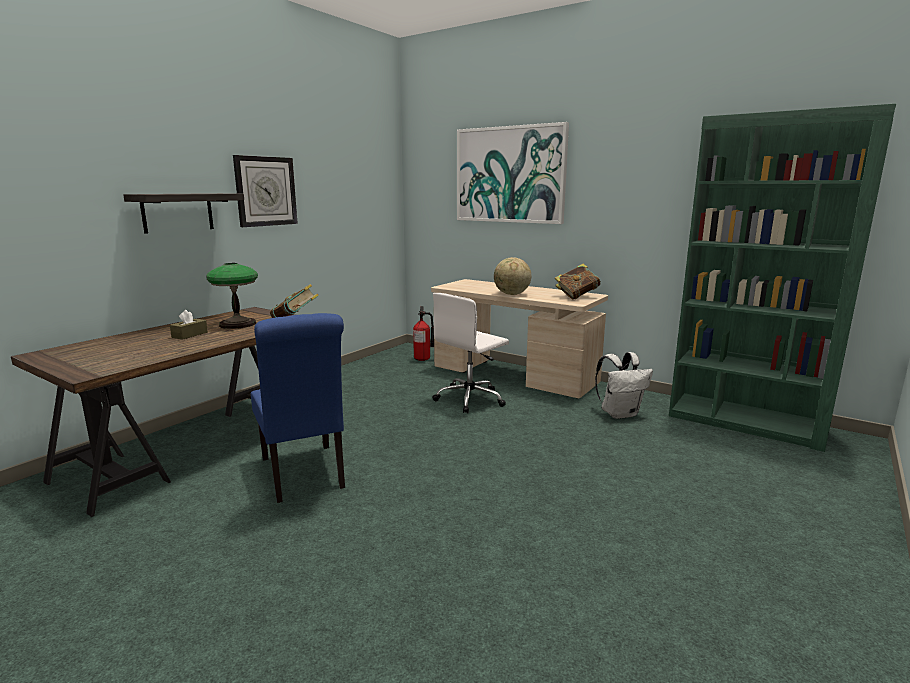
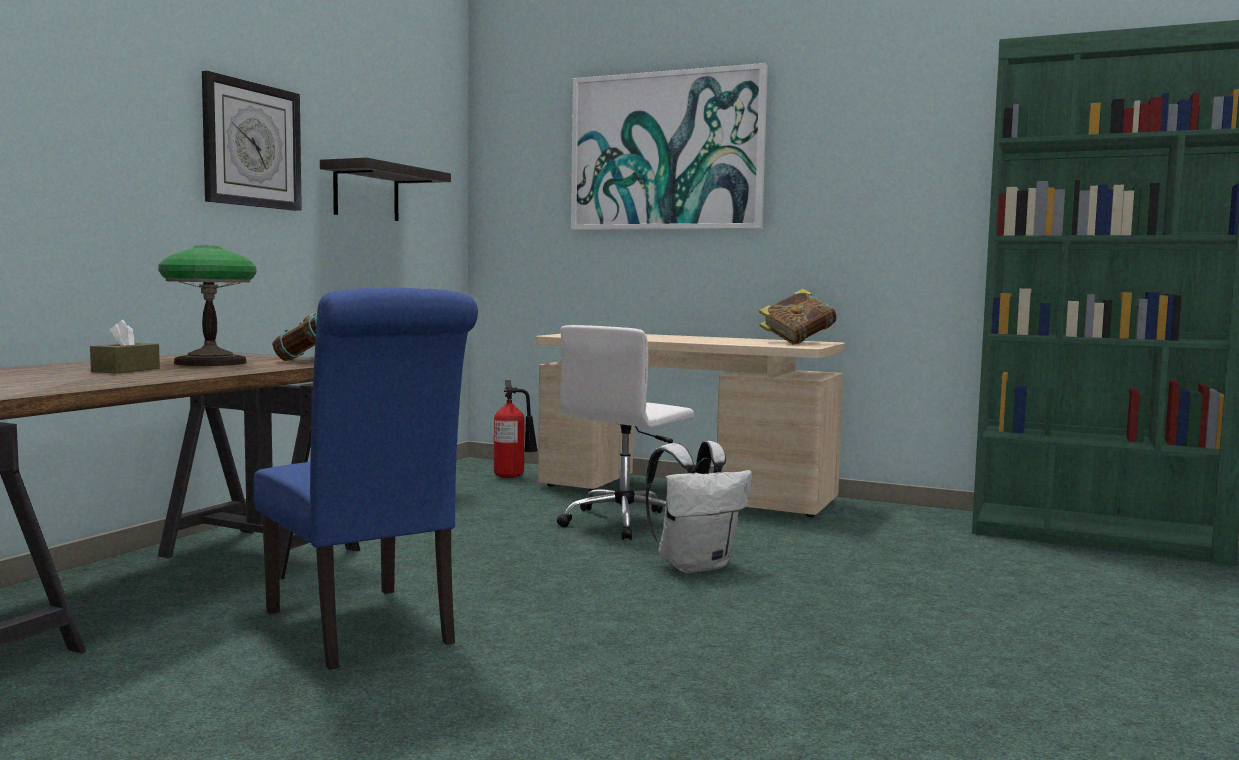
camera: 10 degrees left, 10 degrees down
shelf [123,193,244,234] -> shelf moved to [320,157,451,221]
globe [494,257,531,295] -> none
white backpack [595,352,653,419] -> white backpack moved to [645,441,752,573]

